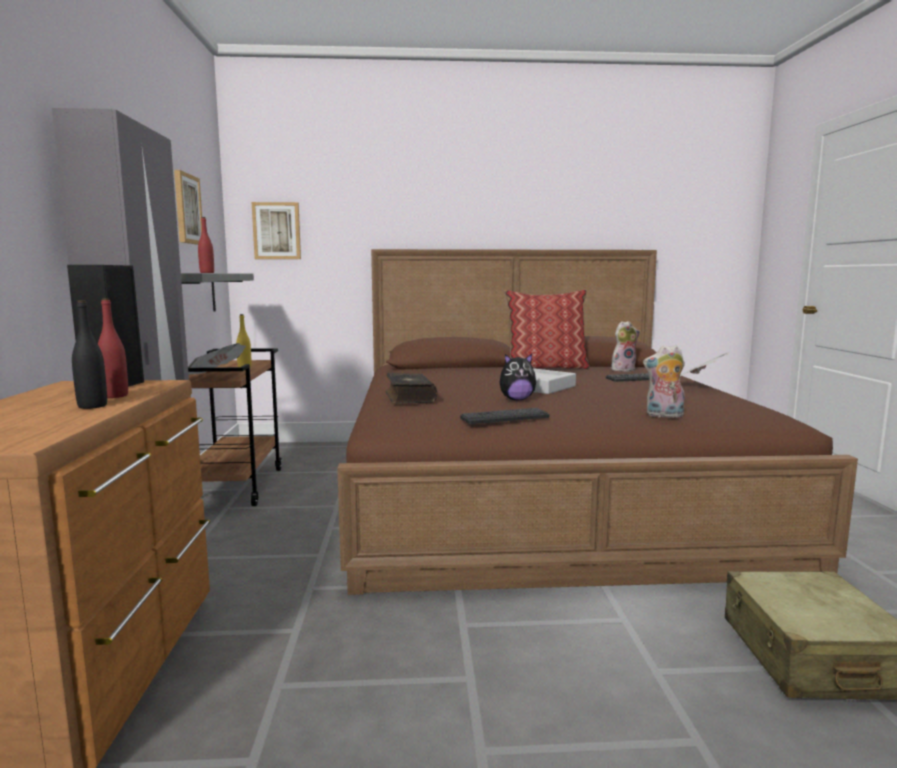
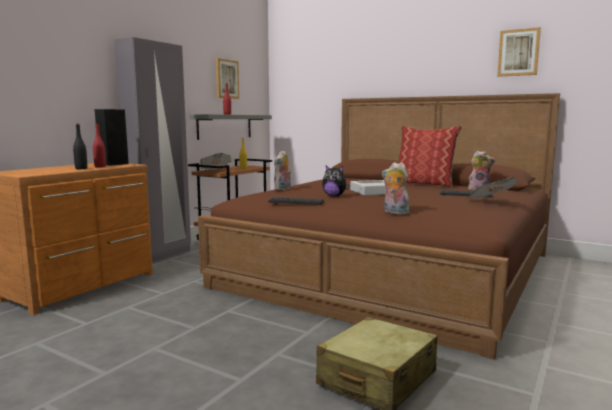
camera: 35 degrees right, 0 degrees up
picture [252,202,301,259] -> picture moved to [497,27,541,77]
book [386,373,437,404] -> plush toy [274,151,291,190]

